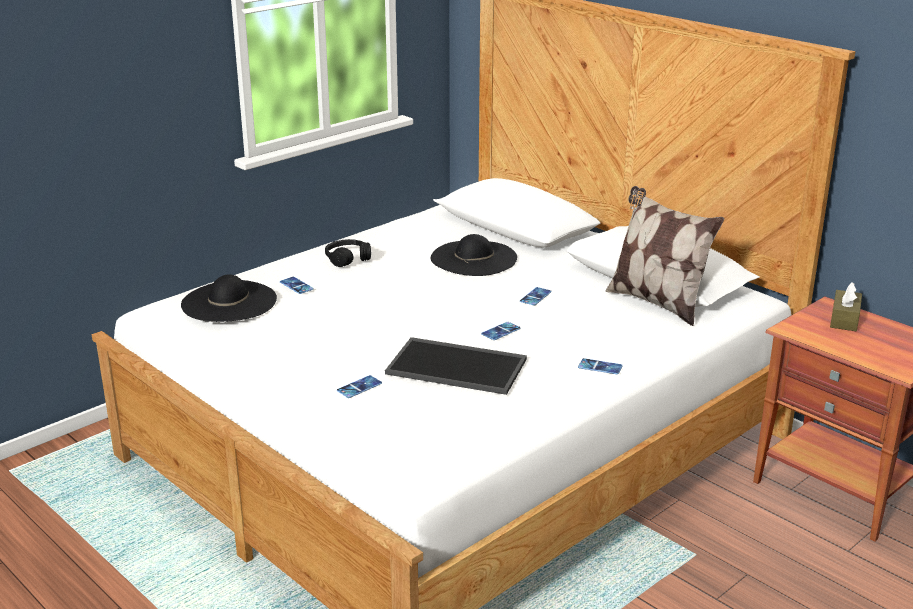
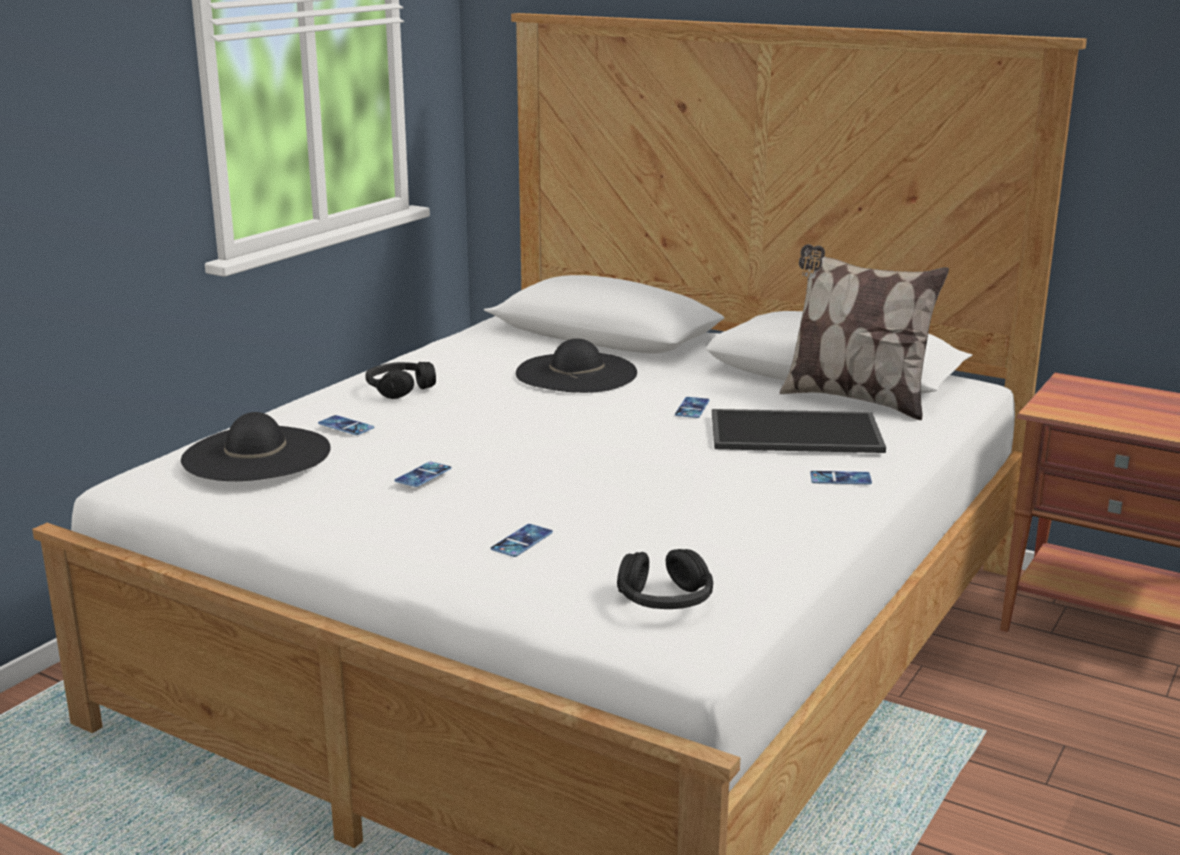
camera: 15 degrees left, 5 degrees down
tray [385,337,527,395] -> tray moved to [712,409,886,453]
phone [481,322,521,340] -> phone moved to [394,462,451,487]
brown tissue box [830,283,862,331] -> none
none -> black headphones [617,549,713,609]

